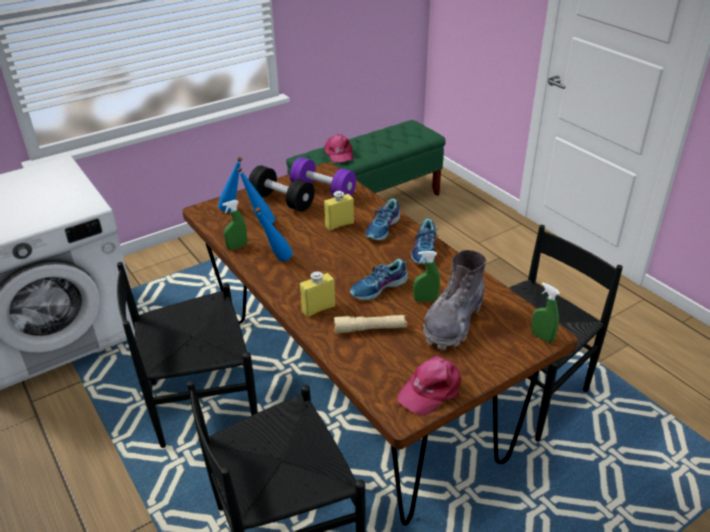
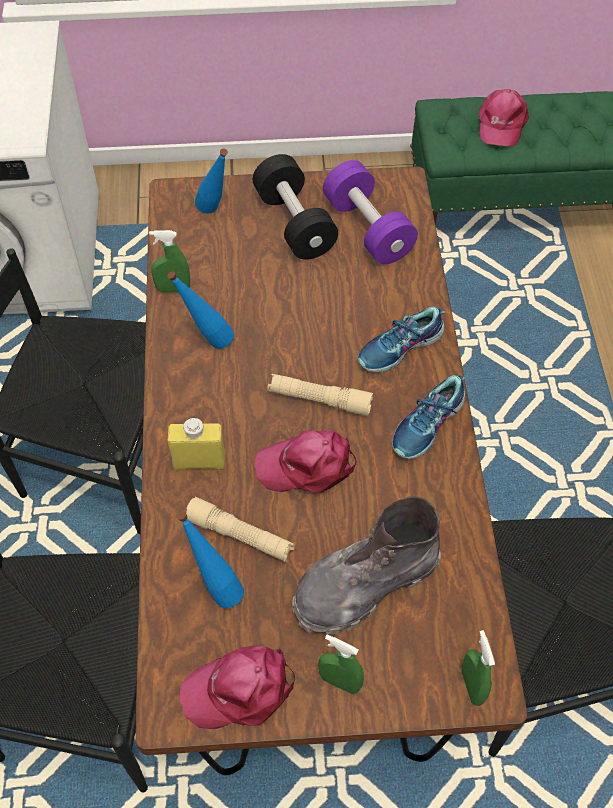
camera: 30 degrees right, 20 degrees up
blue bottle [237,168,275,226] -> blue bottle moved to [177,511,244,608]
yellow bottle [324,191,354,231] -> none
shoe [350,259,408,301] -> pink cap [254,430,356,493]
green spray bottle [413,251,440,302] -> green spray bottle moved to [318,634,364,694]
none -> beige flashlight [267,374,373,416]

